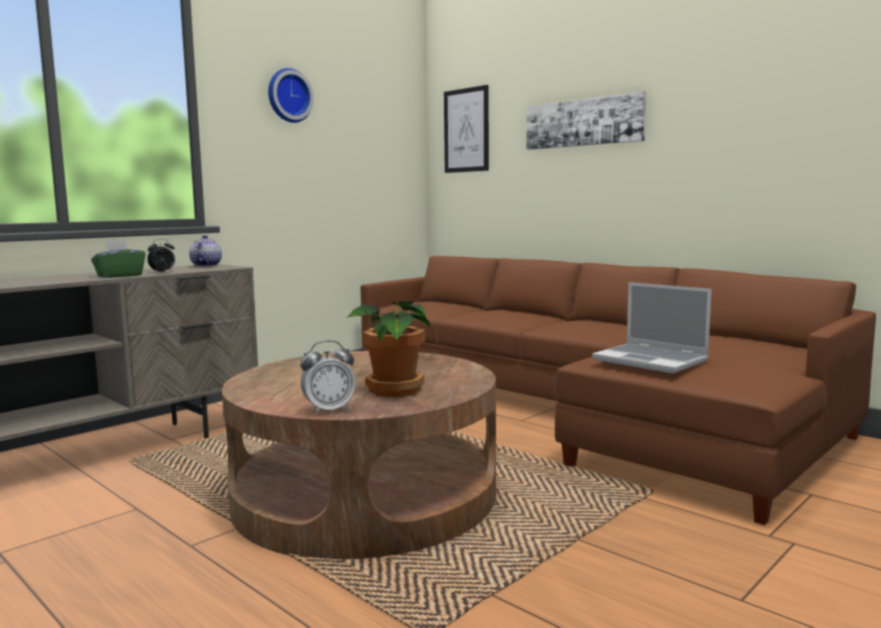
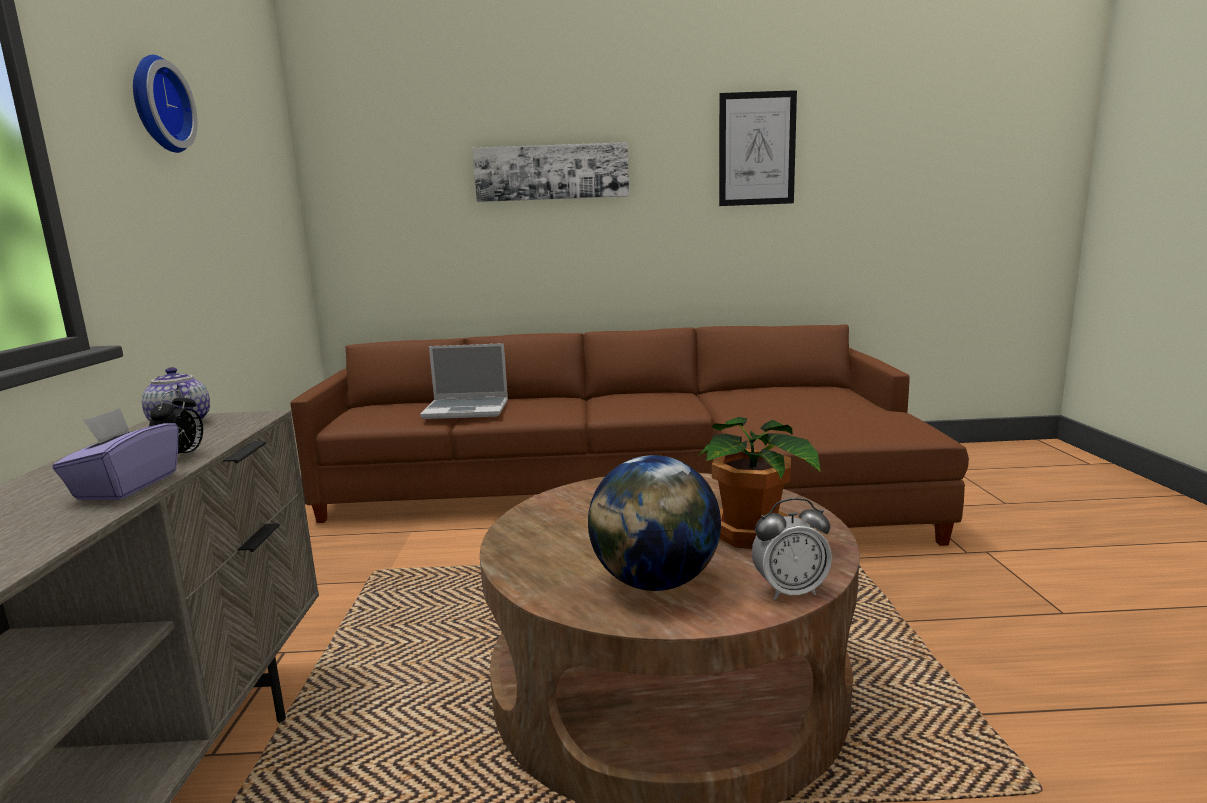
camera: 45 degrees left, 5 degrees up
green tissue box [91,240,145,278] -> purple tissue box [52,408,179,500]
alarm clock [300,340,355,415] -> alarm clock turned 60 degrees clockwise [752,498,832,600]
picture [444,85,489,173] -> picture moved to [719,90,797,206]
laptop [592,282,712,373] -> laptop moved to [420,343,508,419]
none -> globe [588,455,721,591]

